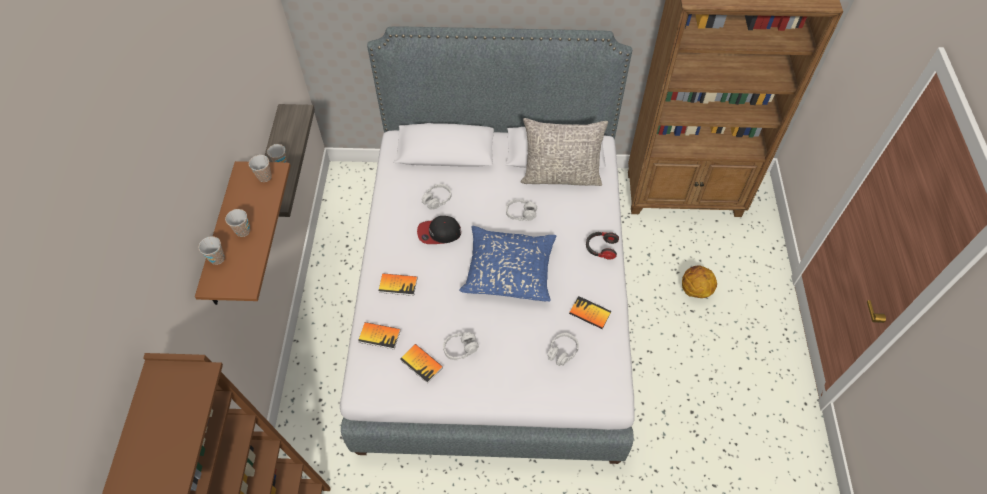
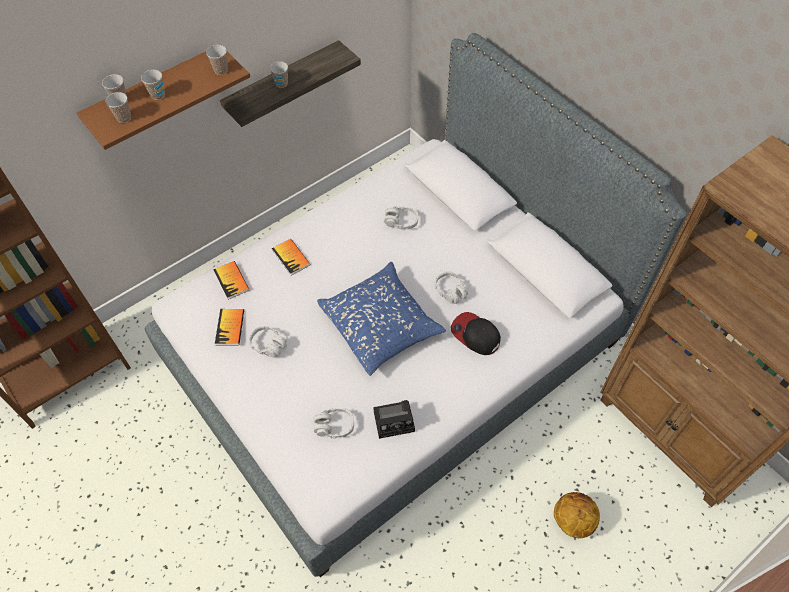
camera: 50 degrees right, 0 degrees up
cap [417,216,461,244] -> cap moved to [451,312,501,355]
grey pillow [521,118,608,186] -> none
book [569,296,611,329] -> camera [373,400,415,439]
headphones [586,232,619,260] -> none
none -> cup [105,92,131,123]

